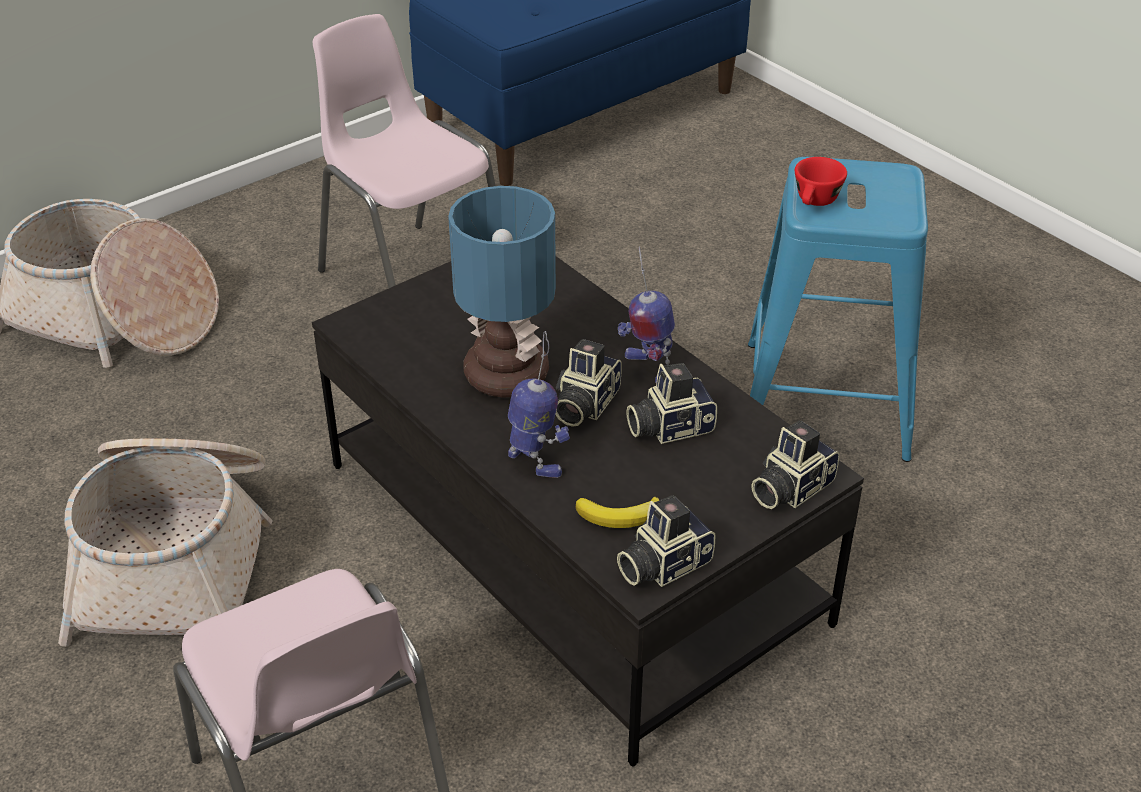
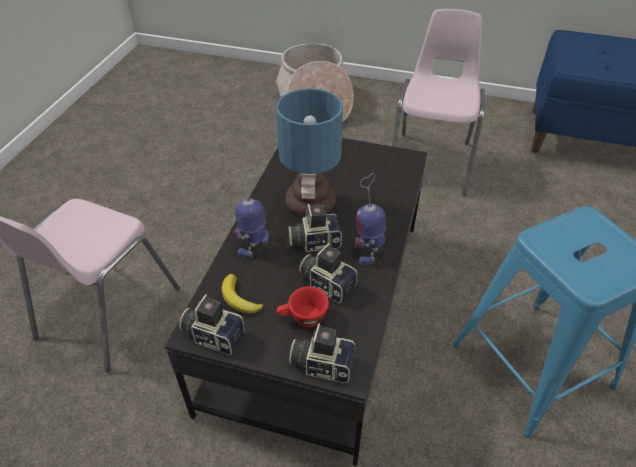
camera: 55 degrees right, 5 degrees up
basket [58,438,273,647] -> none
toy robot [508,331,570,478] -> toy robot turned 150 degrees counterclockwise [232,168,269,258]
red cup [795,157,847,206] -> red cup moved to [276,286,329,327]

